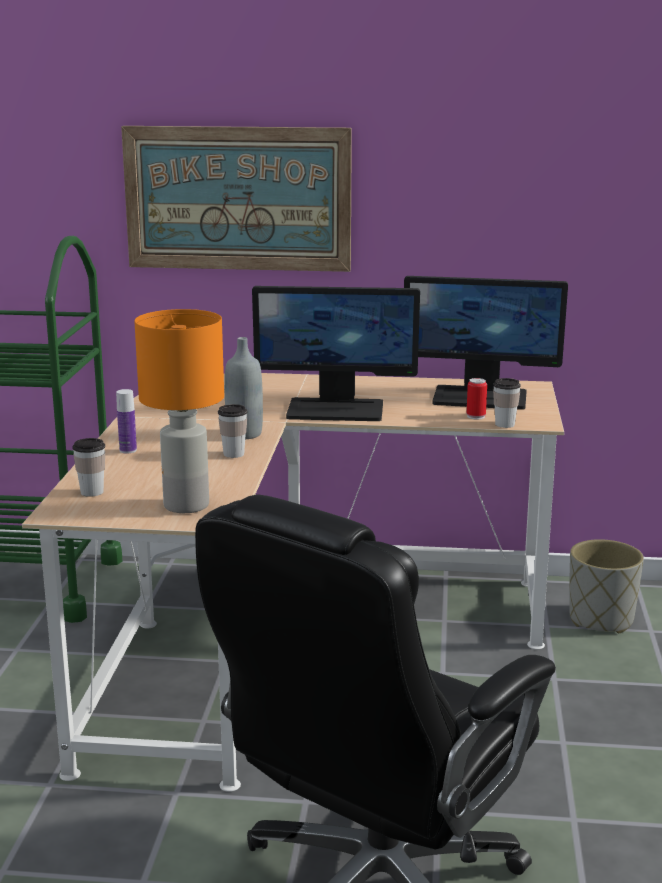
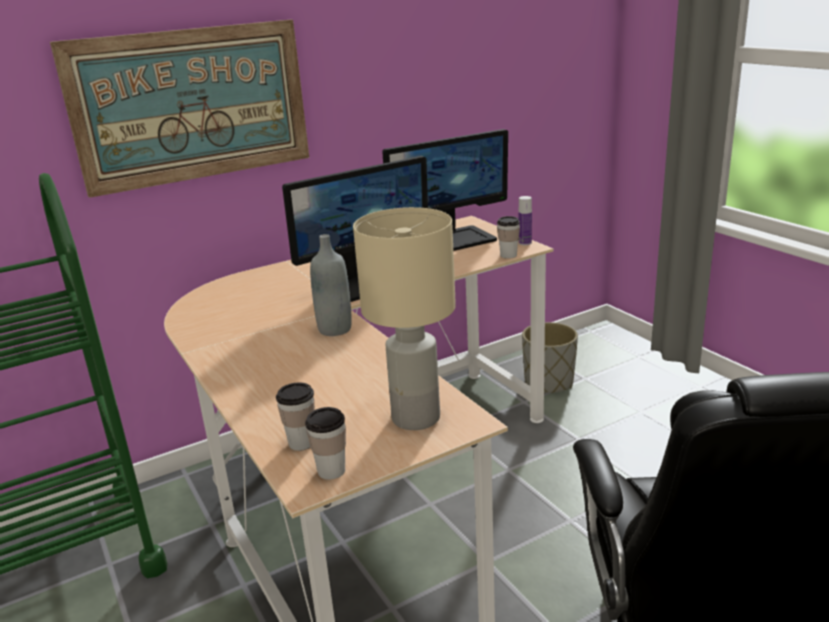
camera: 35 degrees left, 5 degrees up
bottle [116,389,137,454] -> bottle moved to [519,196,532,245]
orange table lamp [134,309,224,513] -> beige table lamp [353,207,456,430]
cup [218,404,247,458] -> cup moved to [305,407,346,480]
can [467,378,487,419] -> none

